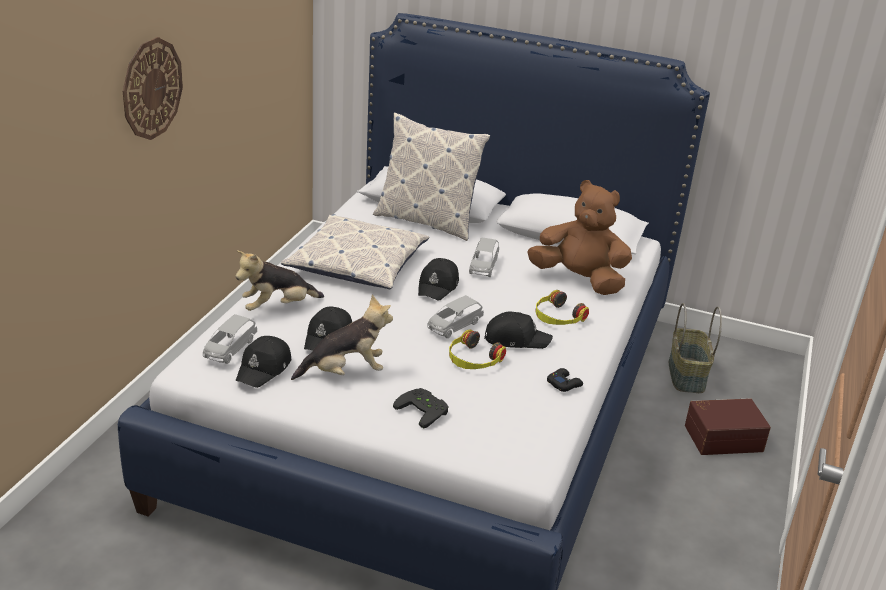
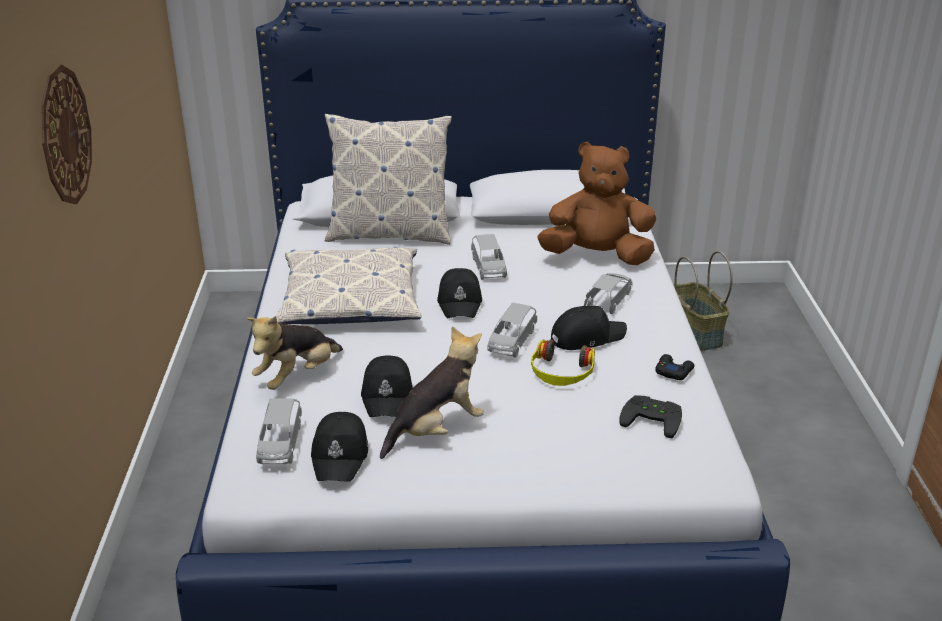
camera: 20 degrees left, 0 degrees up
black game controller [393,388,449,428] -> black game controller moved to [619,395,682,438]
headphones [535,290,589,325] -> grey toy car [584,273,632,314]
brown storage box [685,398,771,455] -> none

